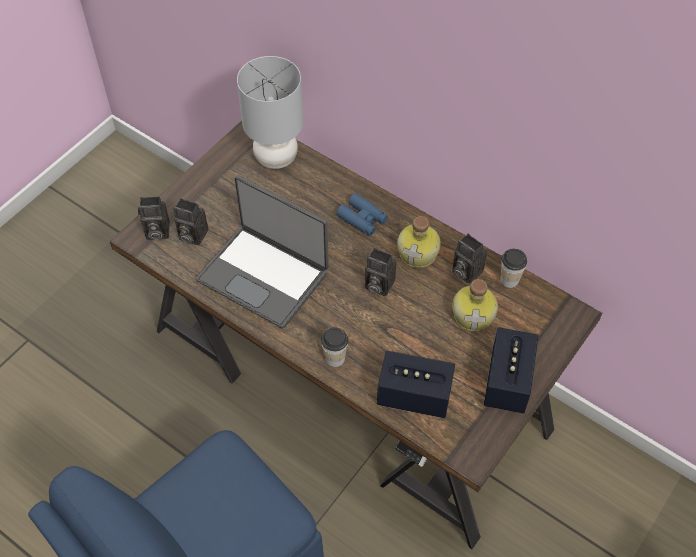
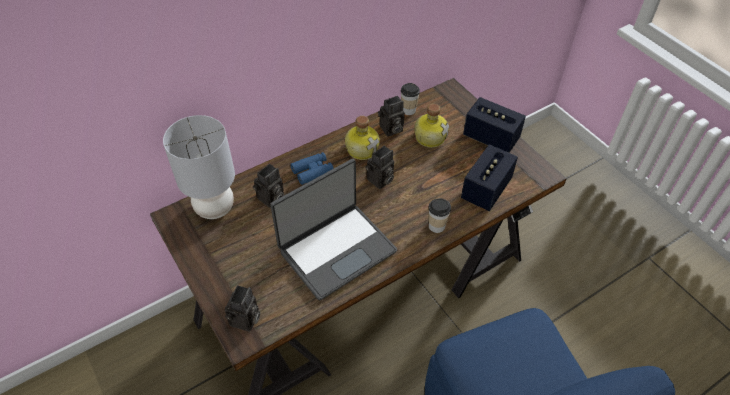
camera: 70 degrees left, 5 degrees down
camera [173,199,208,246] -> camera moved to [253,164,284,208]

